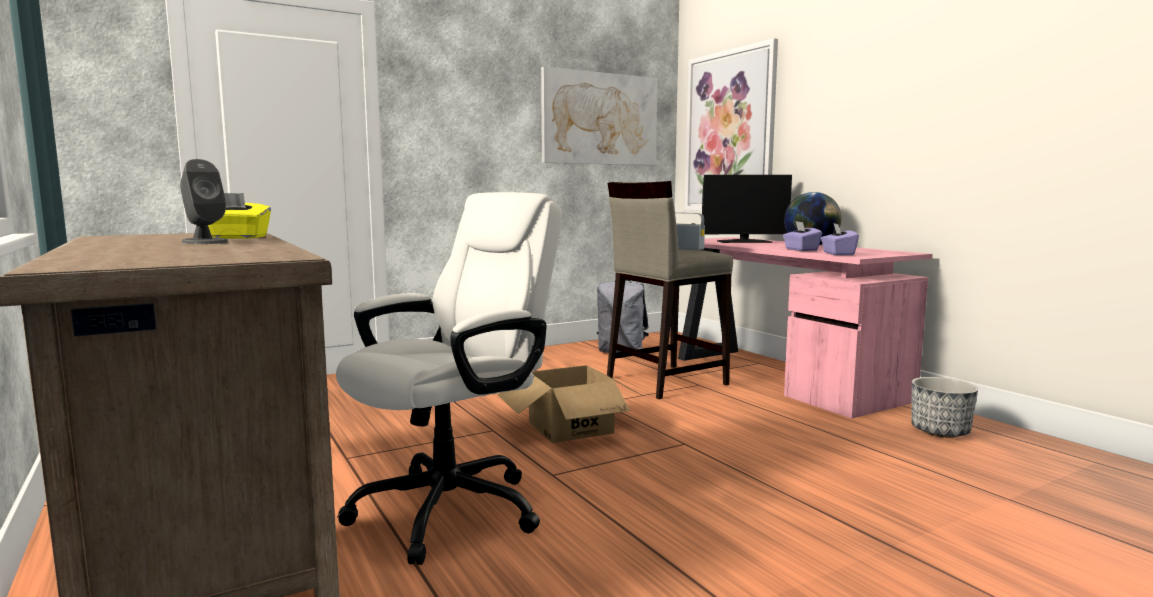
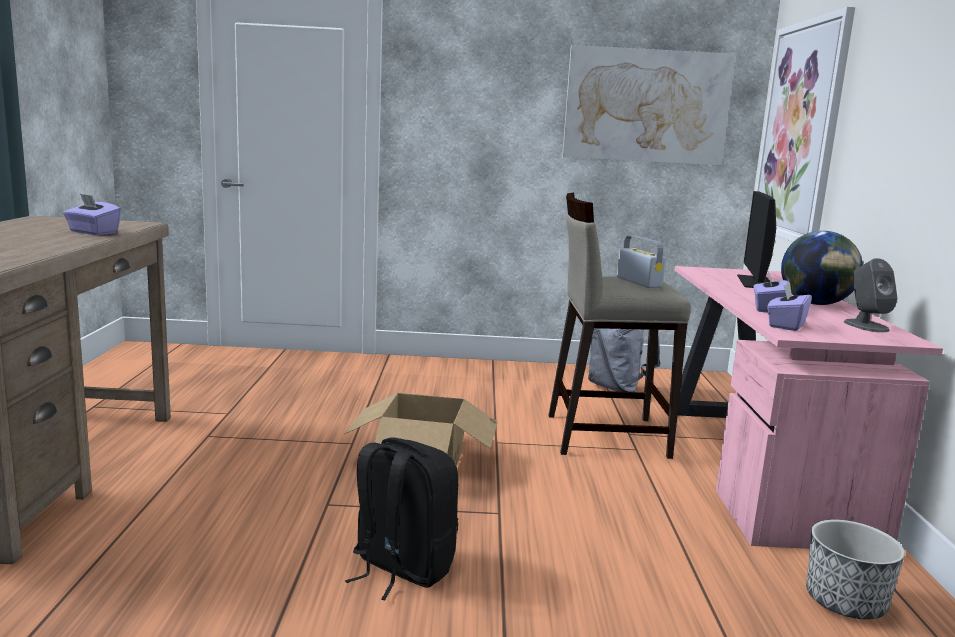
camera: 30 degrees right, 5 degrees up
grey speaker [180,159,228,244] -> grey speaker moved to [844,258,898,332]
yellow tissue box [208,193,271,239] -> purple tissue box [63,194,121,235]
white office chair [336,192,562,565] -> none
monitor [702,175,792,243] -> monitor turned 75 degrees clockwise [737,191,776,288]
none -> black backpack [345,438,458,600]

